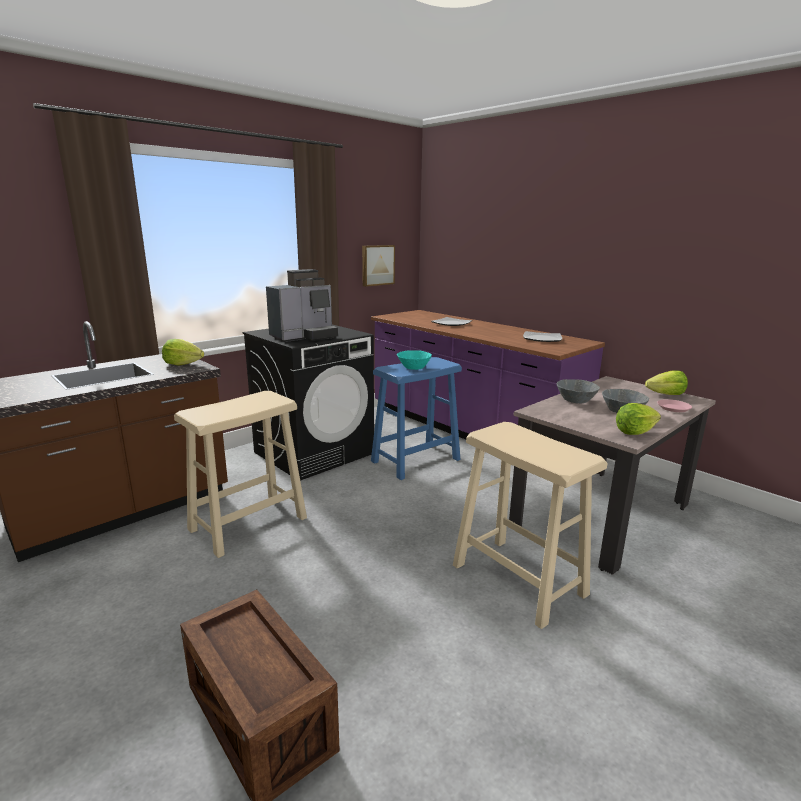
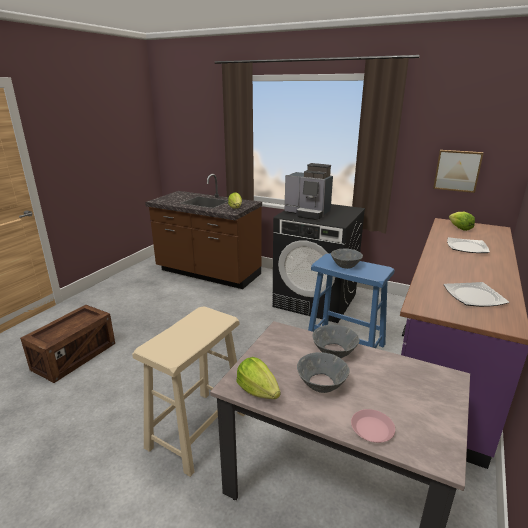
camera: 70 degrees right, 5 degrees up
beige stool [174,391,307,558] -> none
turquoise bowl [397,350,432,370] -> grey bowl [331,249,363,269]
lettuce [645,370,688,395] -> lettuce moved to [449,212,475,231]

